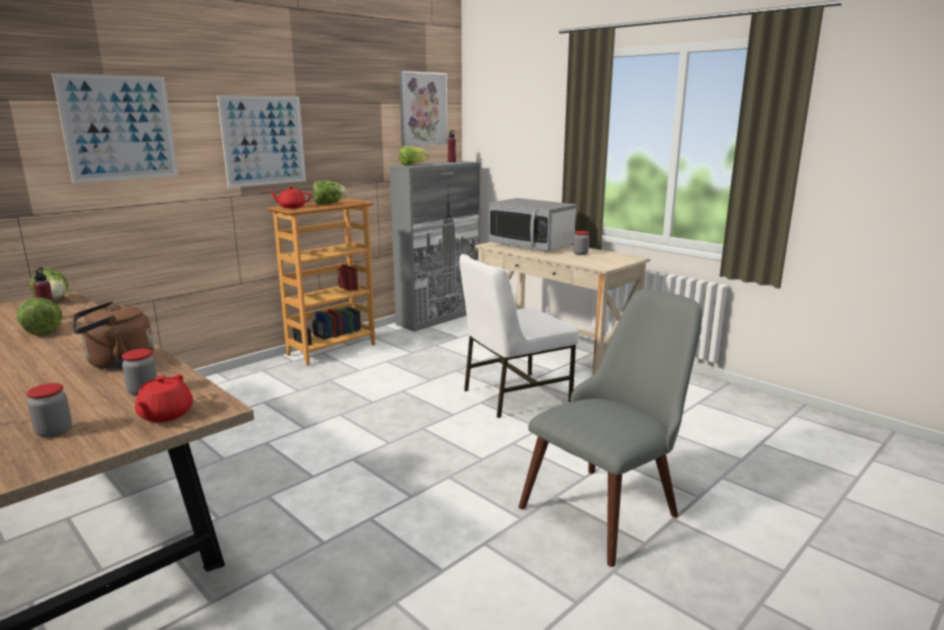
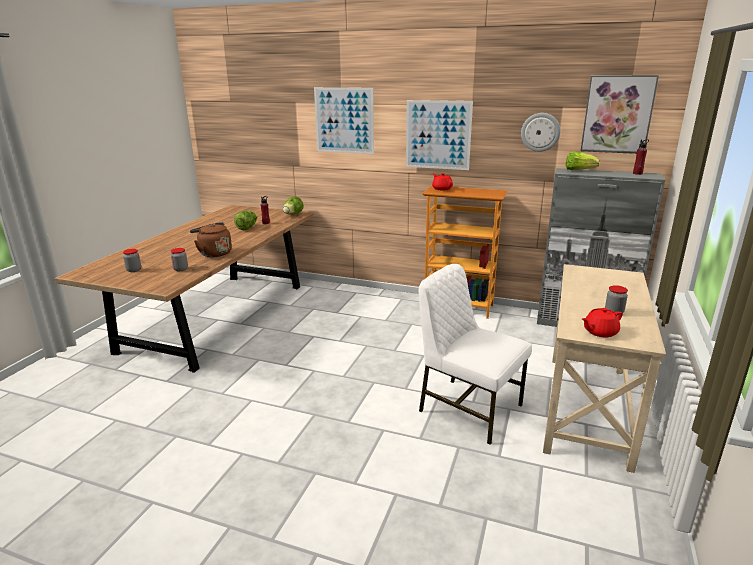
camera: 65 degrees right, 5 degrees up
red teapot [135,374,193,422] -> red teapot moved to [582,308,623,337]
lettuce [313,180,348,205] -> none
microwave [489,198,576,251] -> none
grey chair [519,289,702,567] -> none
none -> wall clock [521,113,561,152]

